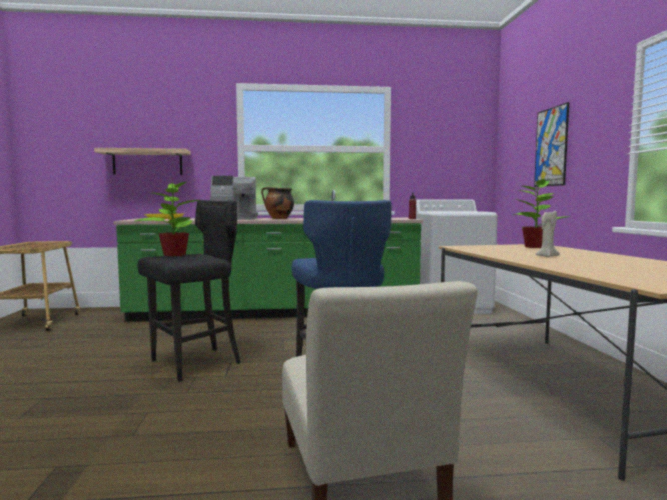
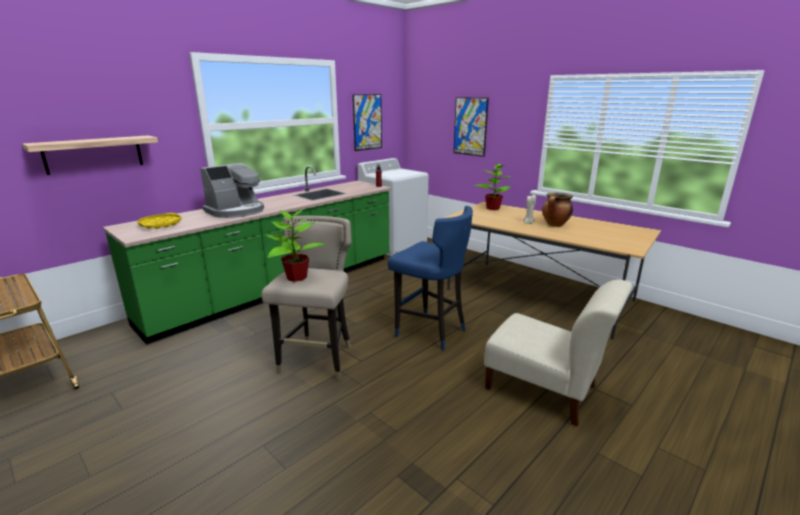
camera: 40 degrees left, 15 degrees up
black stool [137,200,241,382] -> beige stool [262,216,352,381]
cooking pot [261,187,294,219] -> cooking pot moved to [542,193,573,227]
none -> picture [353,94,382,151]

